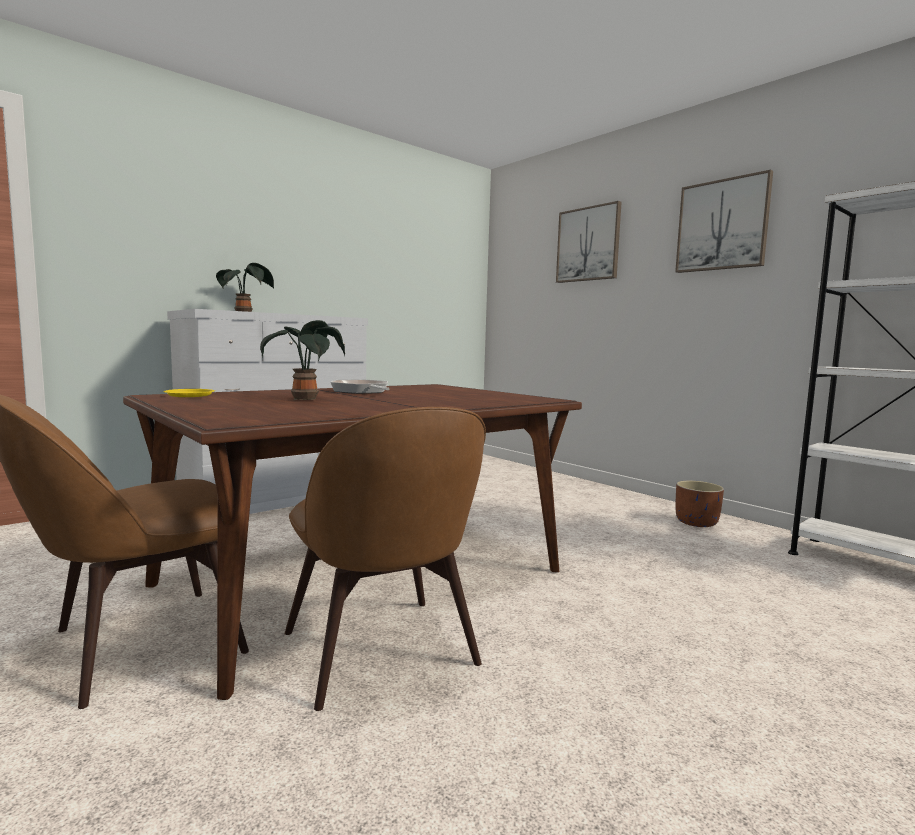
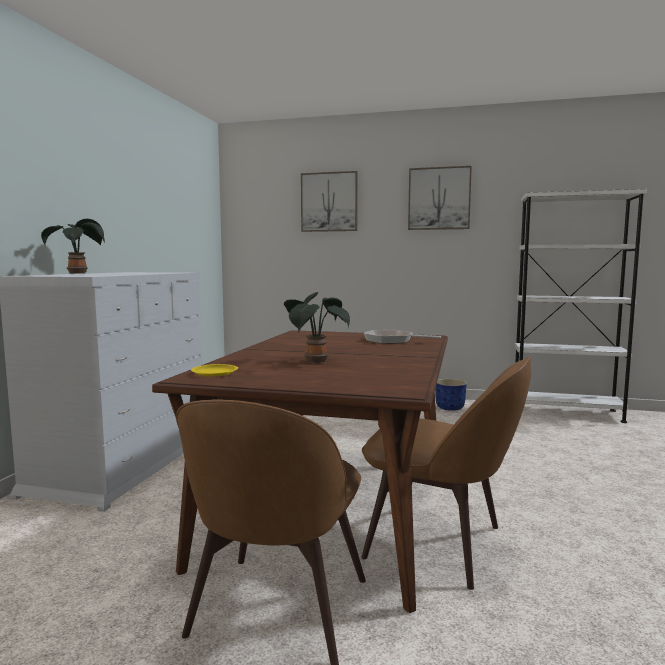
camera: 35 degrees left, 0 degrees up
frying pan [331,379,389,394] -> frying pan moved to [364,330,441,344]
brown planter [675,481,724,527] -> blue planter [435,379,467,411]

